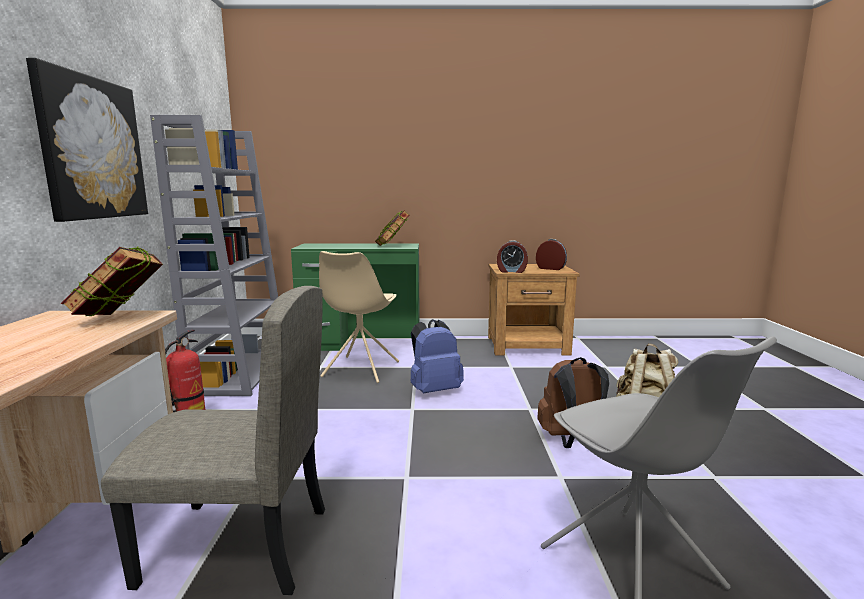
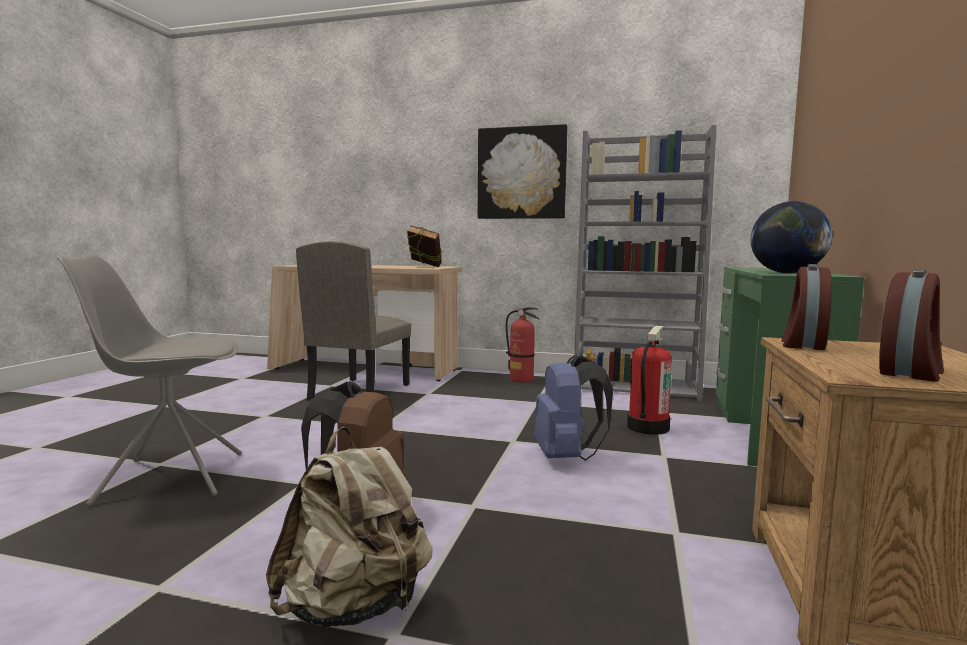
camera: 105 degrees right, 5 degrees down
beige chair [319,251,399,383] -> fire extinguisher [627,325,672,435]
book [375,210,409,246] -> globe [751,201,832,273]

